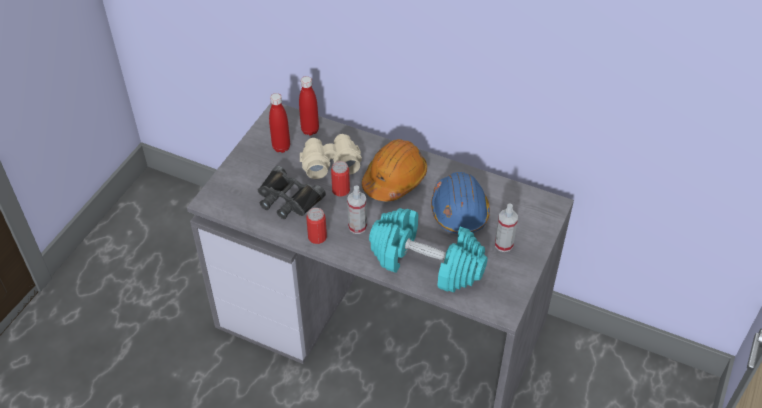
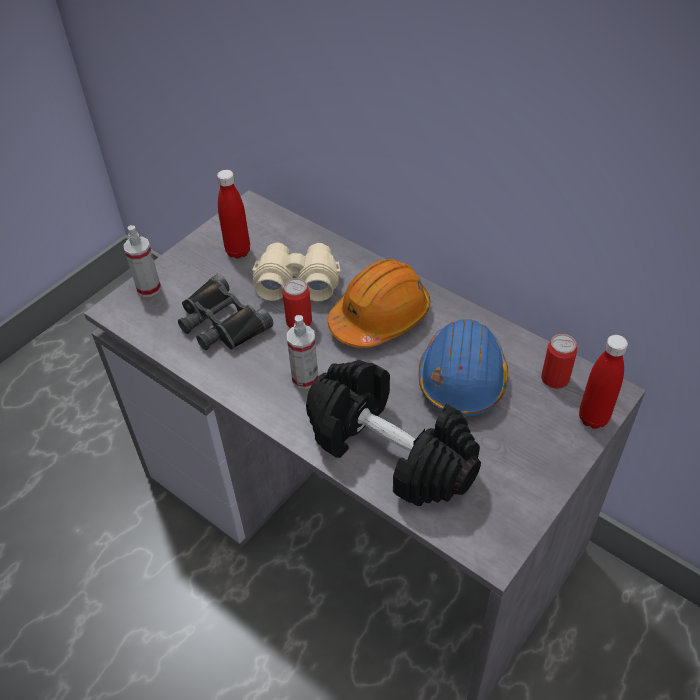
camera: 15 degrees right, 0 degrees up
red bottle [299,76,319,136] -> red bottle moved to [579,335,628,429]
can [306,208,327,244] -> can moved to [541,334,577,389]
turquoise dumbbell [369,208,488,292] -> black dumbbell [306,360,481,506]
spray bottle [495,204,518,252] -> spray bottle moved to [123,225,161,297]

